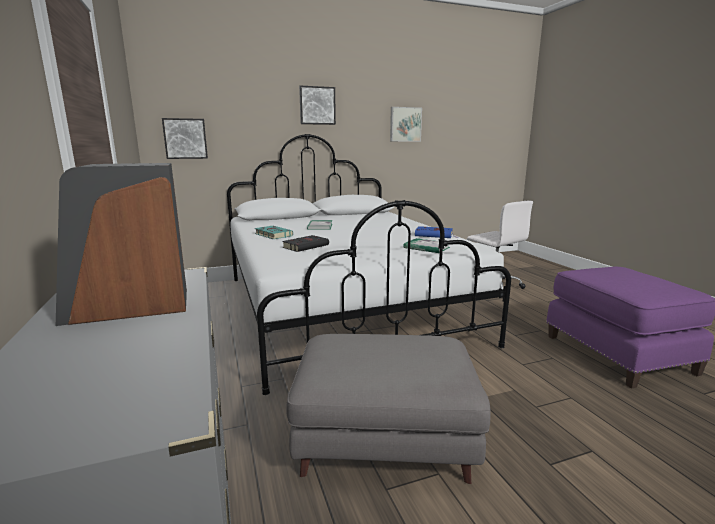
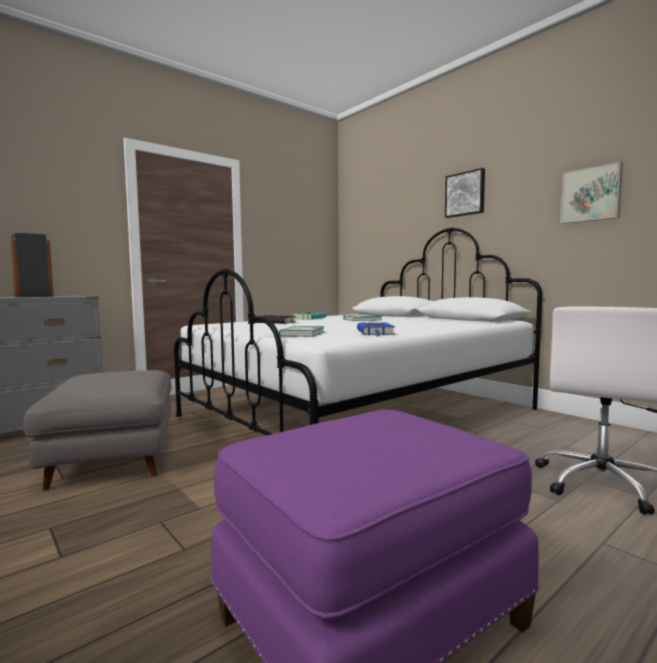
camera: 70 degrees right, 10 degrees down
picture [162,118,208,159] -> none

